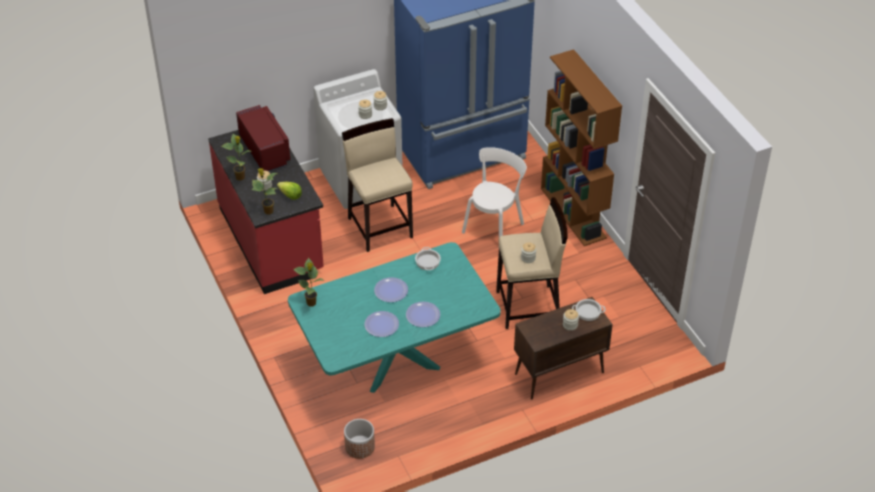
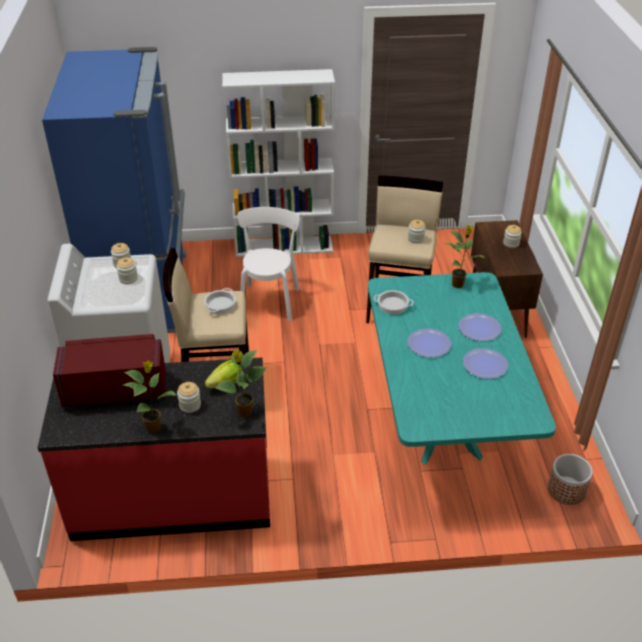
camera: 70 degrees left, 5 degrees down
potted plant [294,258,324,307] -> potted plant moved to [443,225,485,288]
white chair [462,147,527,237] -> white chair turned 45 degrees clockwise [238,207,300,321]
brown bookcase [541,49,622,246] -> white bookcase [222,69,335,257]
cooking pot [572,299,606,321] -> cooking pot moved to [204,288,236,314]

